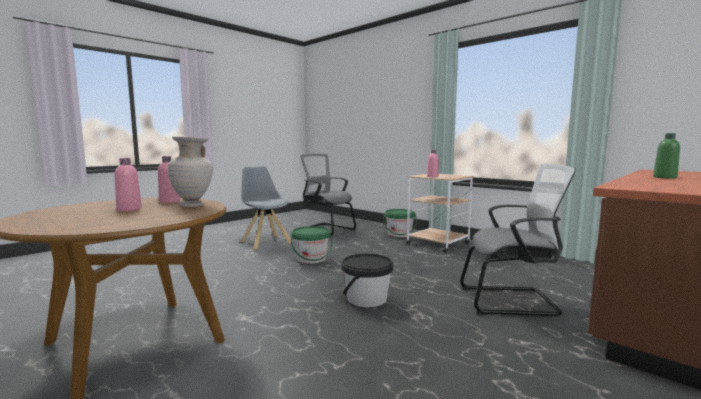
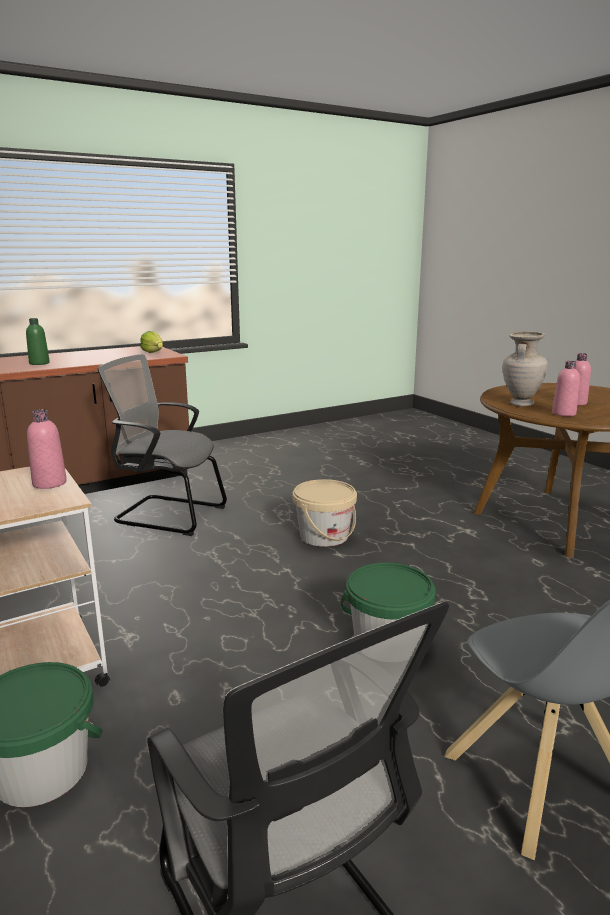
camera: 165 degrees left, 10 degrees up
black bucket [342,254,393,307] -> beige bucket [292,479,357,547]
none -> lettuce [140,331,163,353]

